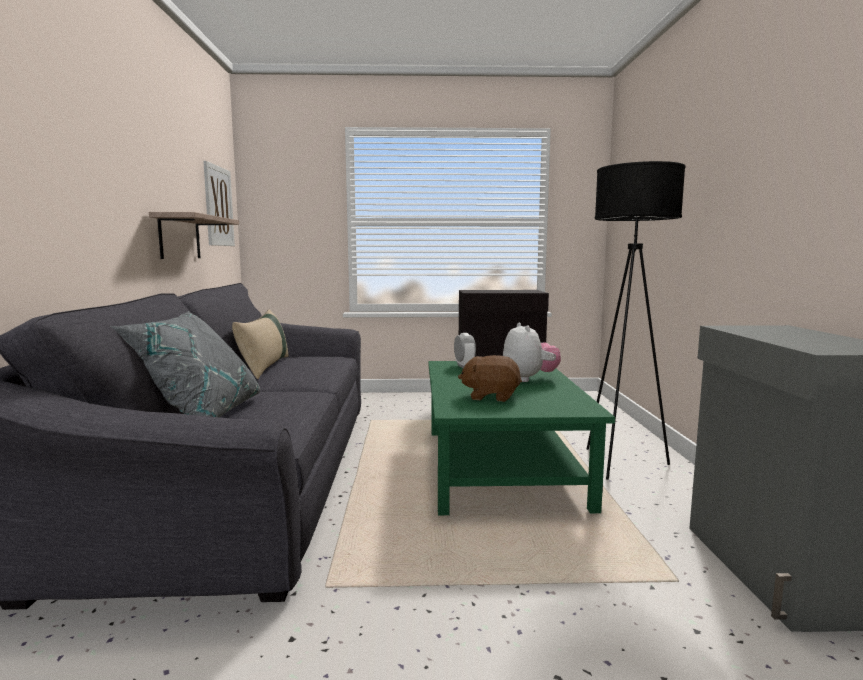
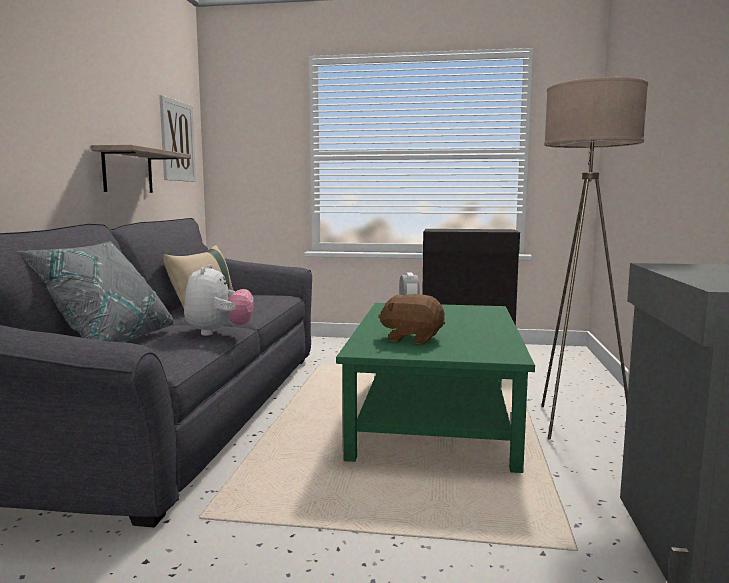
camera: 10 degrees right, 0 degrees up
plush toy [503,323,561,382] -> plush toy moved to [184,264,254,336]
black floor lamp [587,161,686,480] -> beige floor lamp [541,77,648,440]

